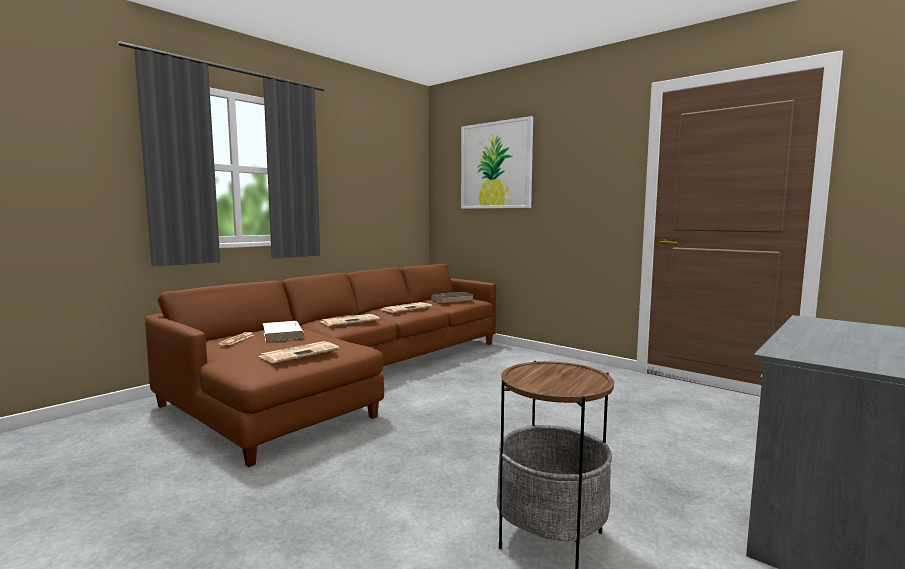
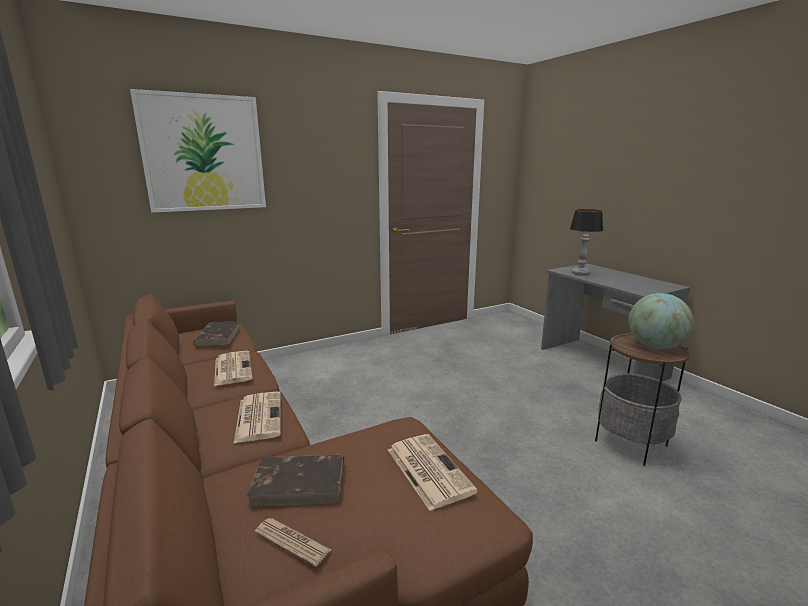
camera: 70 degrees left, 10 degrees up
white book [263,321,304,342] -> brown book [246,455,344,507]
none -> table lamp [570,209,603,275]
none -> globe [629,293,693,349]

